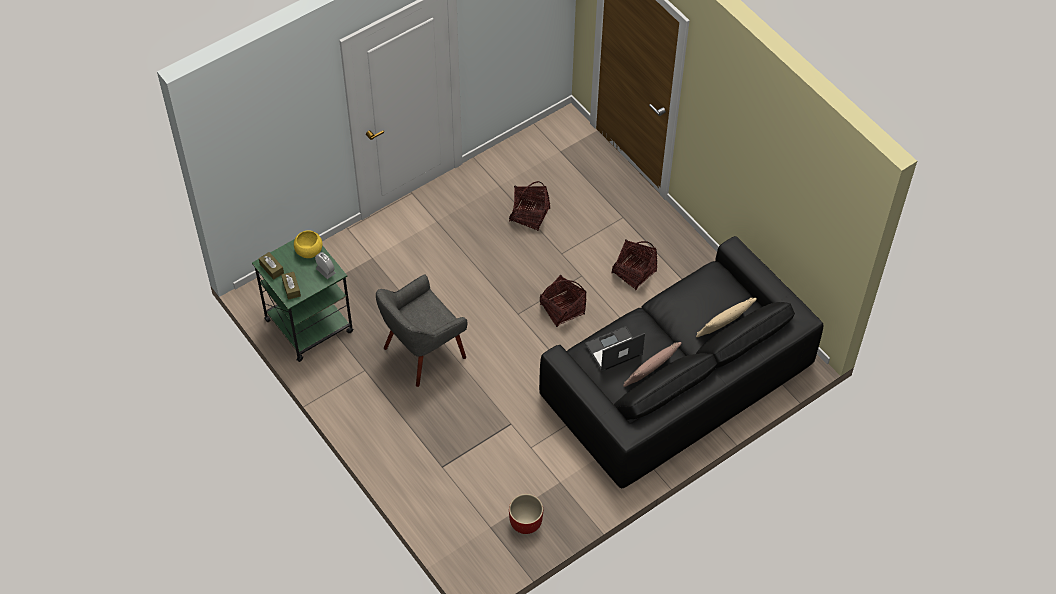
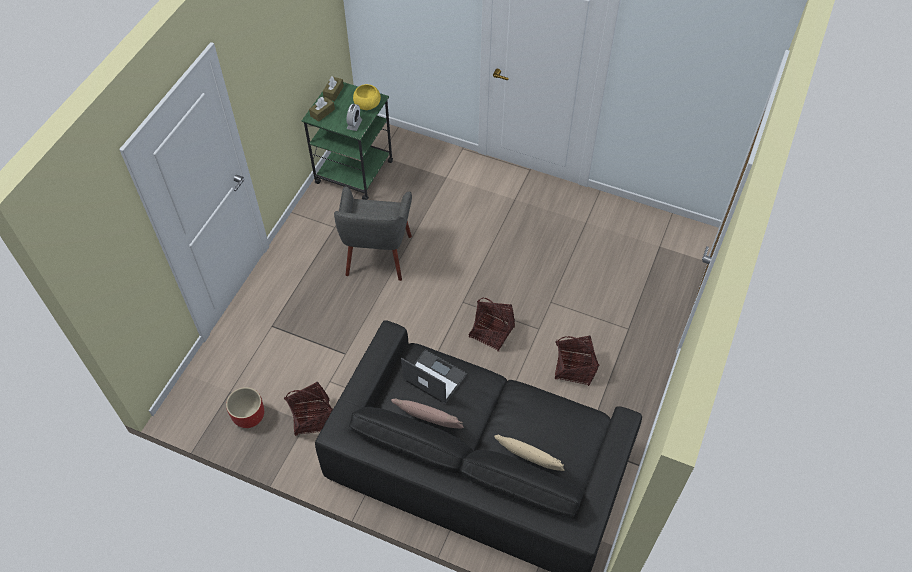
camera: 60 degrees right, 0 degrees up
grey armchair [376,275,467,387] -> grey armchair turned 105 degrees counterclockwise [334,186,412,281]
basket [509,181,550,231] -> basket moved to [284,382,333,436]

